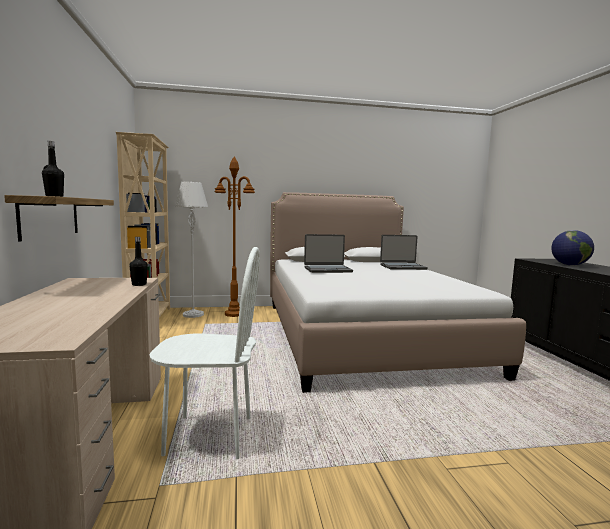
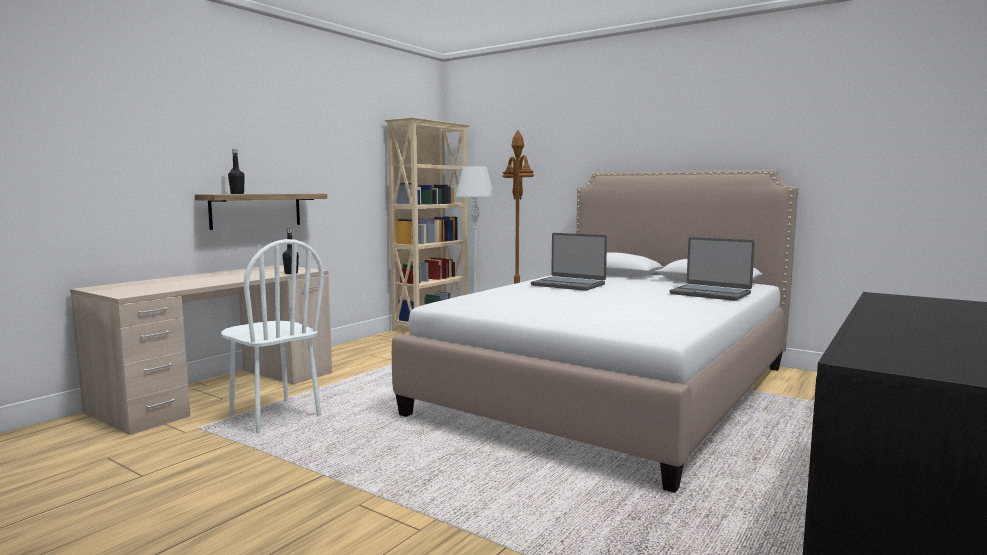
camera: 45 degrees right, 0 degrees up
globe [551,230,594,266] -> none

